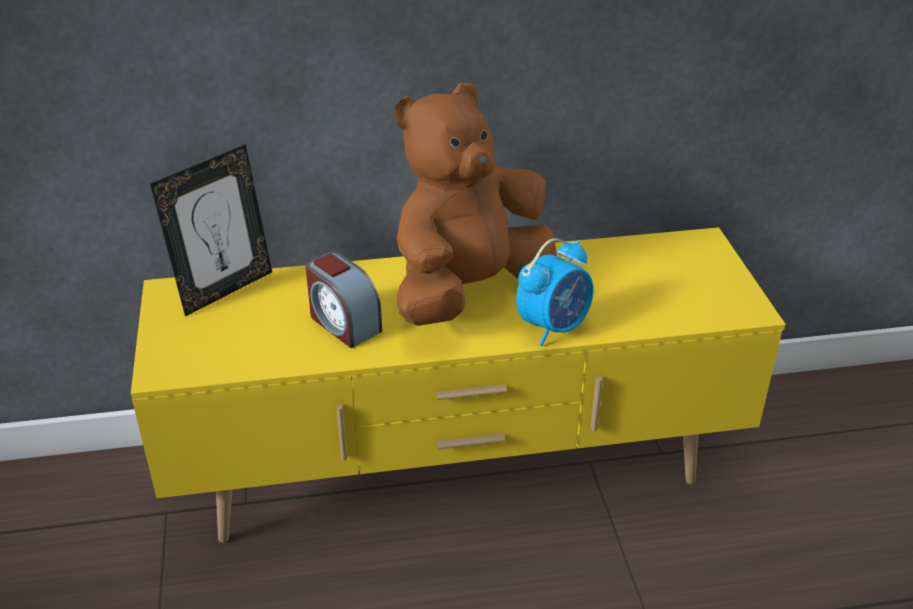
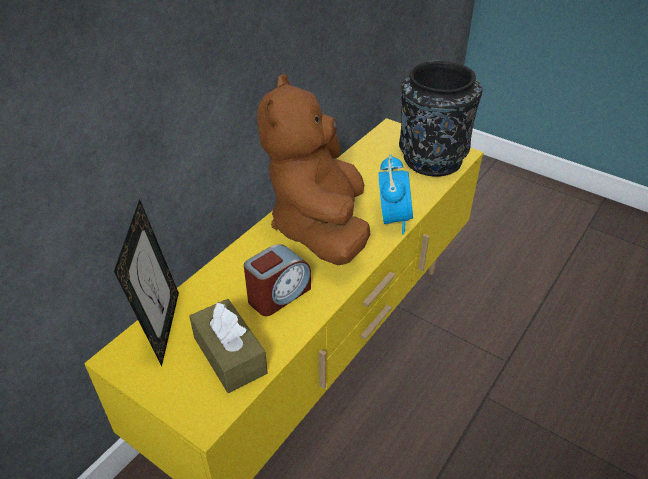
camera: 45 degrees left, 5 degrees up
alarm clock [306,252,382,348] -> alarm clock turned 45 degrees counterclockwise [244,244,311,316]
none -> brown tissue box [189,299,268,393]
none -> black vase [399,61,482,177]

